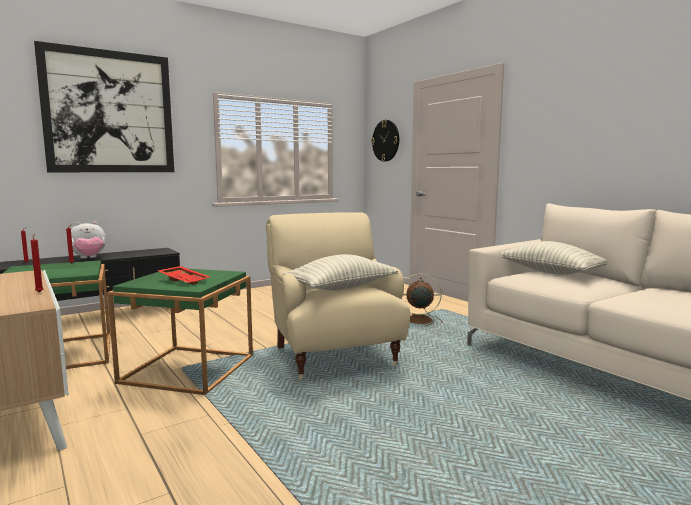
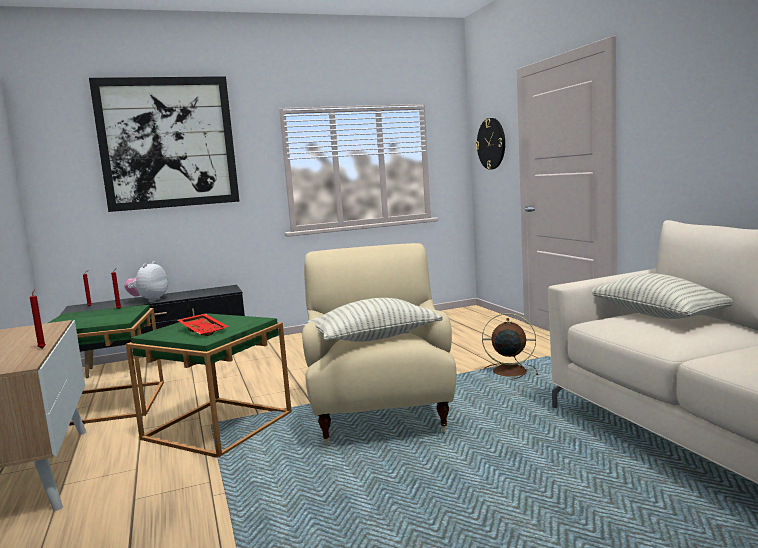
camera: 15 degrees right, 0 degrees up
plush toy [71,221,106,259] -> plush toy turned 120 degrees clockwise [124,261,168,302]

